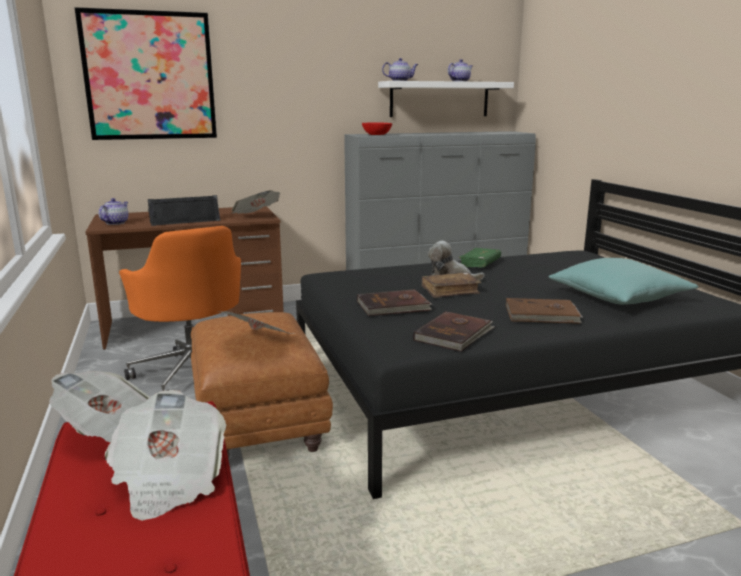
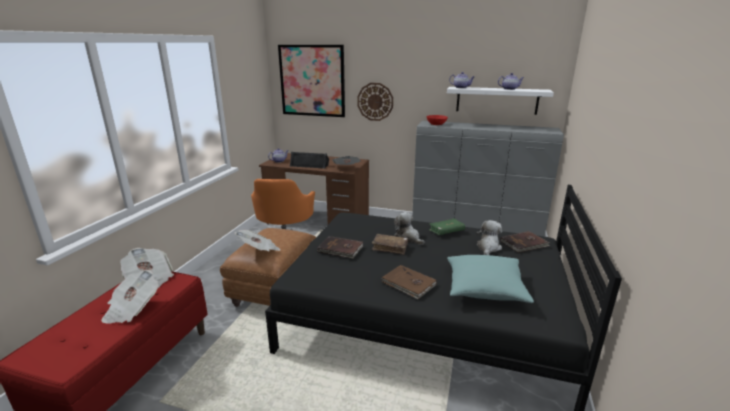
camera: 35 degrees right, 5 degrees up
brown book [413,311,495,352] -> brown book moved to [500,231,550,253]
none -> wall clock [358,83,393,121]
none -> plush toy [476,220,502,255]

